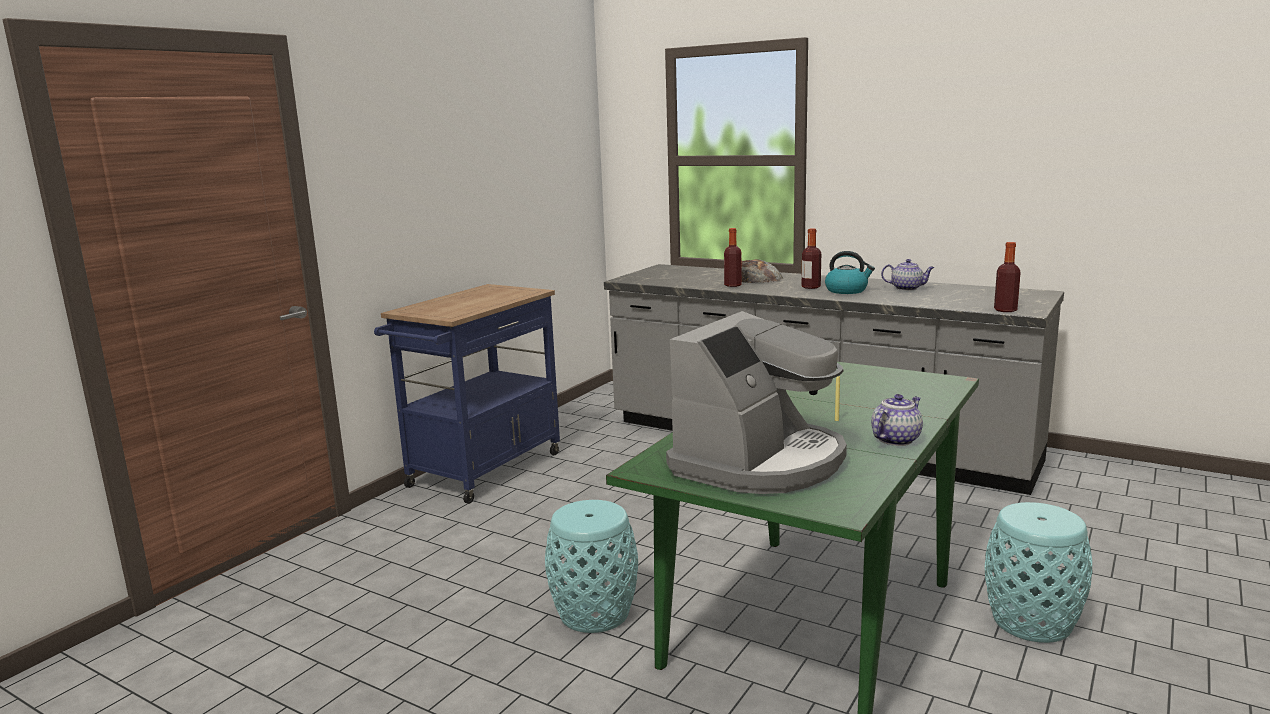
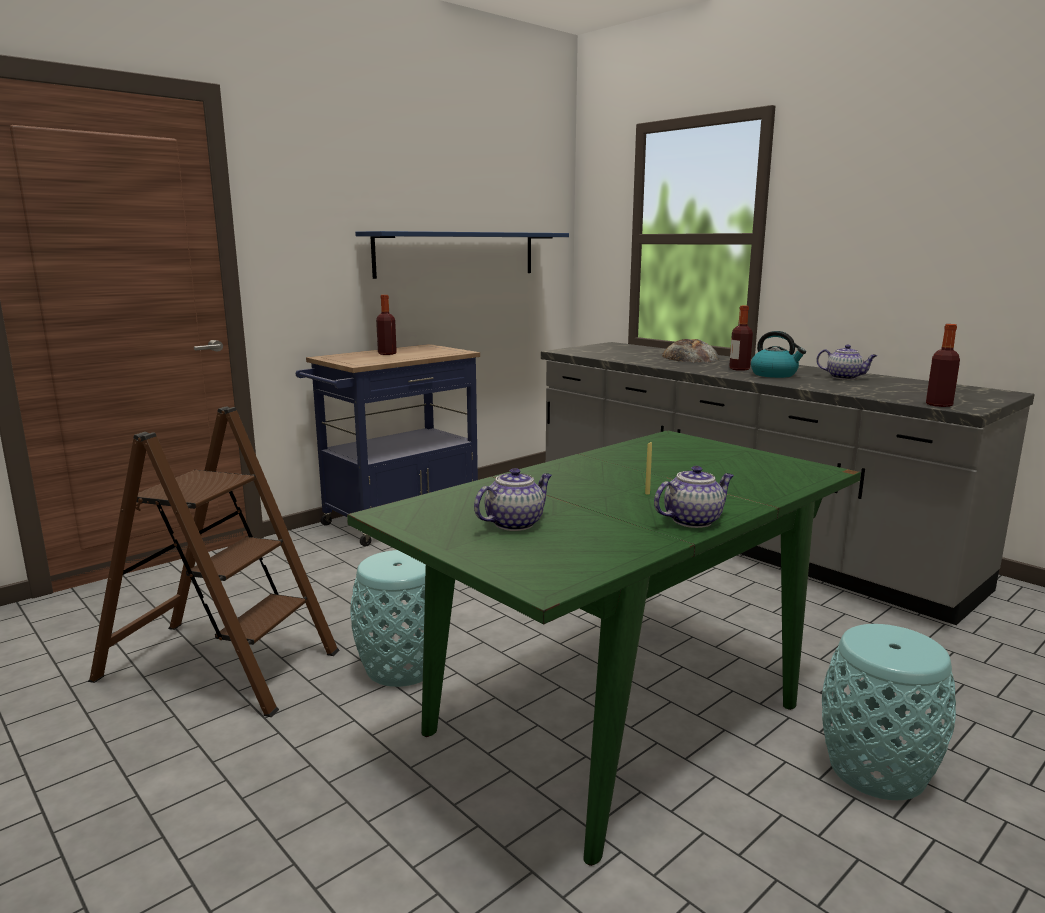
camera: 15 degrees right, 0 degrees up
coffee machine [666,311,847,494] -> teapot [474,468,552,531]
bottle [724,228,742,287] -> bottle moved to [376,295,397,355]
none -> brown step ladder [88,406,340,717]
none -> blue shelf [355,231,569,279]

